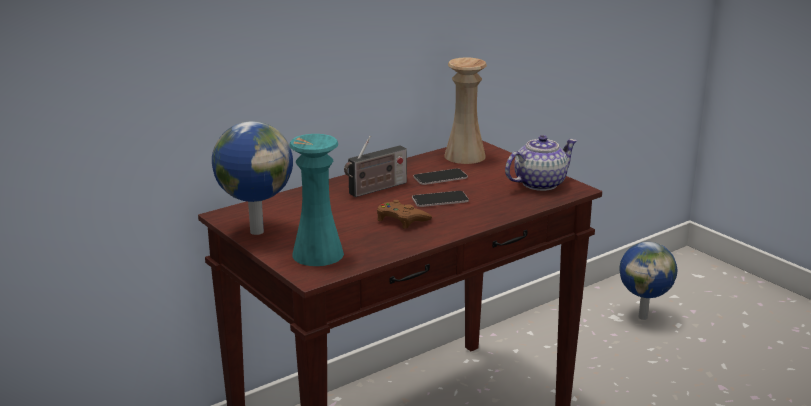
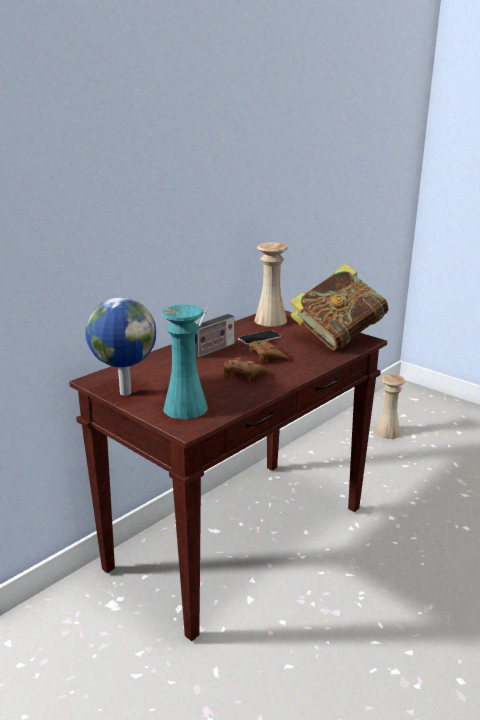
camera: 10 degrees left, 0 degrees up
phone [412,191,469,207] -> brown game controller [249,340,289,362]
teapot [505,135,577,191] -> book [290,264,388,351]
globe [619,242,677,320] -> beige vase [375,374,405,439]

